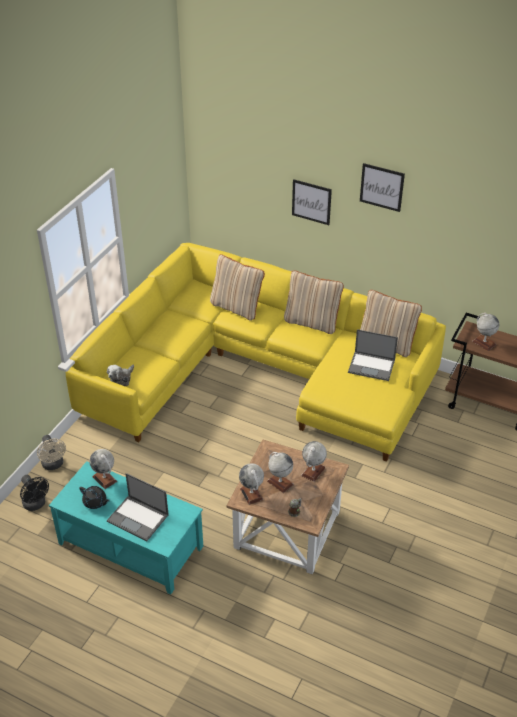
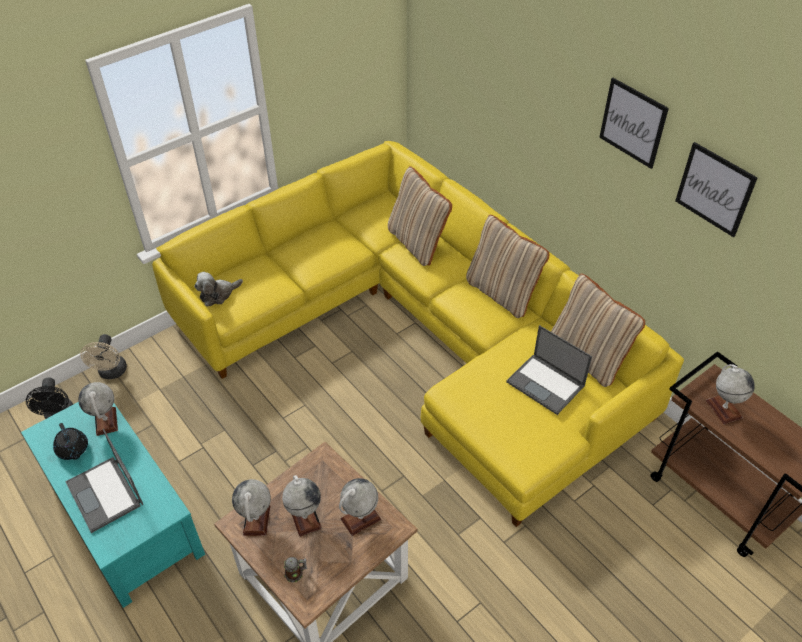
camera: 25 degrees right, 5 degrees up
picture [292,179,332,225] -> picture moved to [675,142,758,237]

